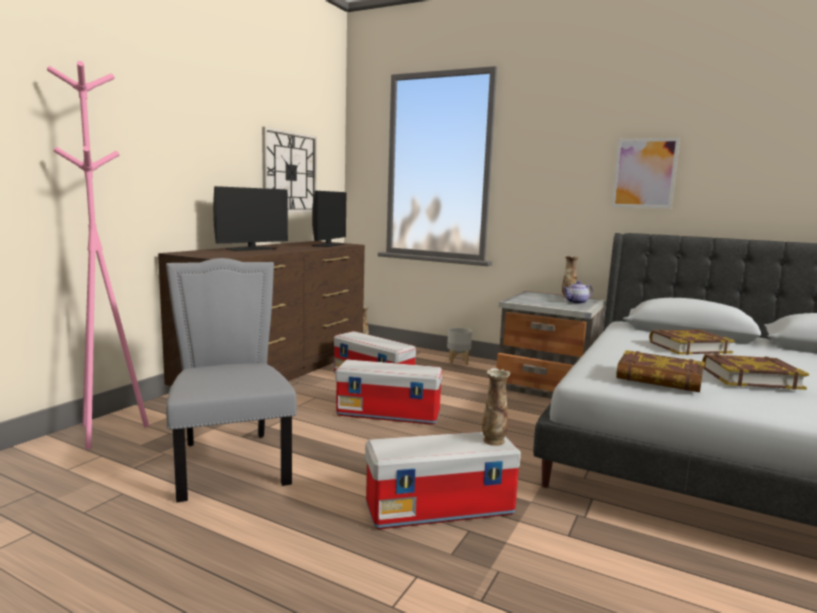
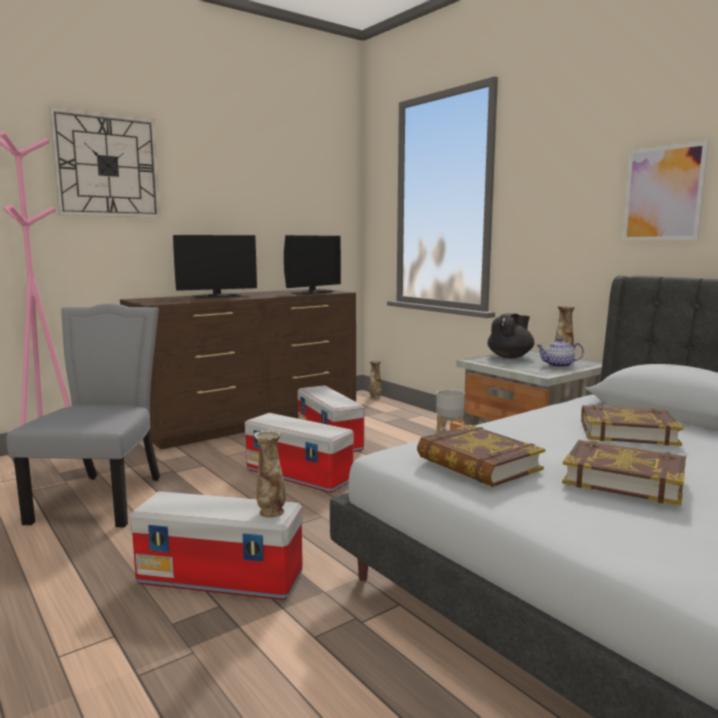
camera: 25 degrees right, 0 degrees up
wall clock [262,127,317,213] -> wall clock moved to [49,107,161,218]
none -> black teapot [488,313,534,358]

